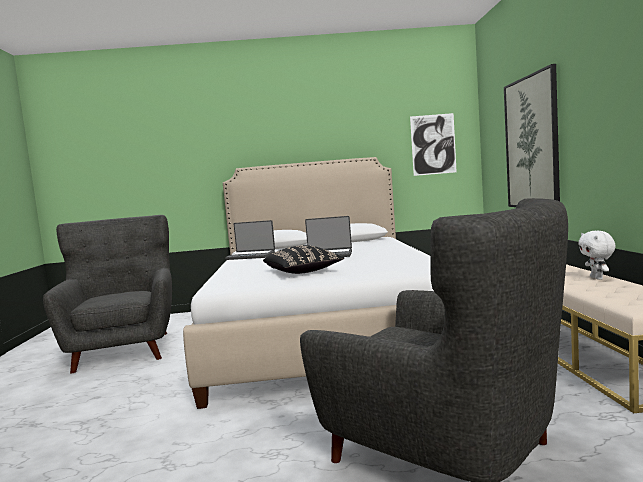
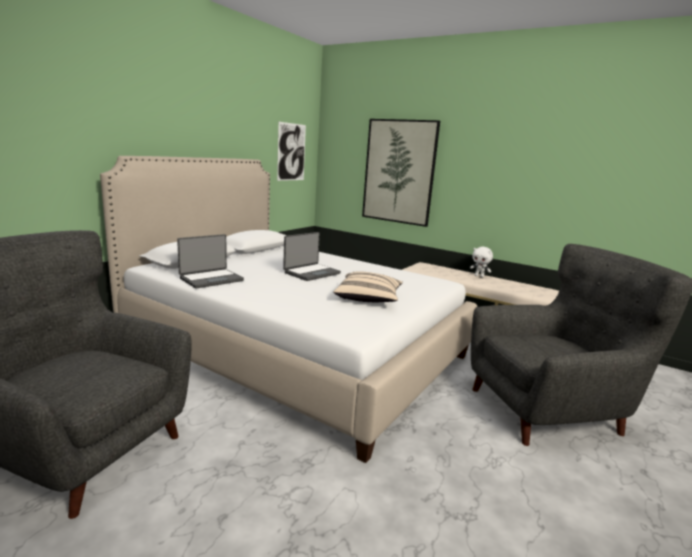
camera: 55 degrees left, 10 degrees up
black pillow [263,245,344,274] -> beige pillow [333,272,403,302]

